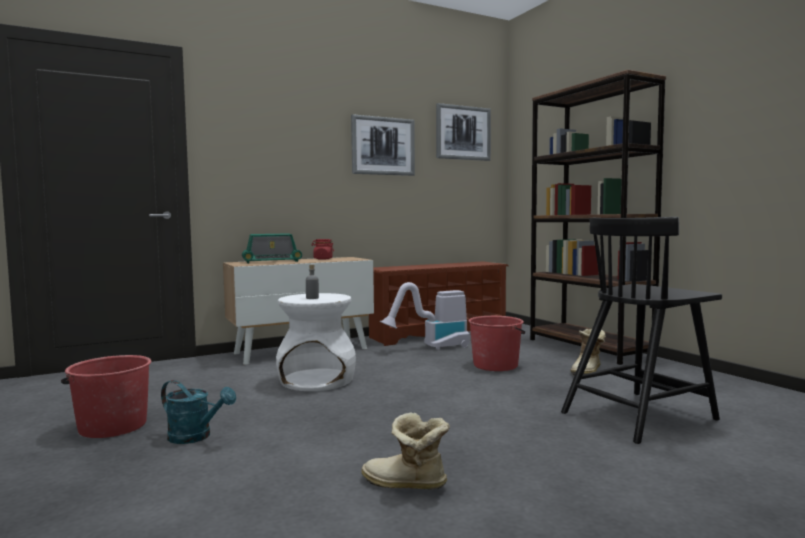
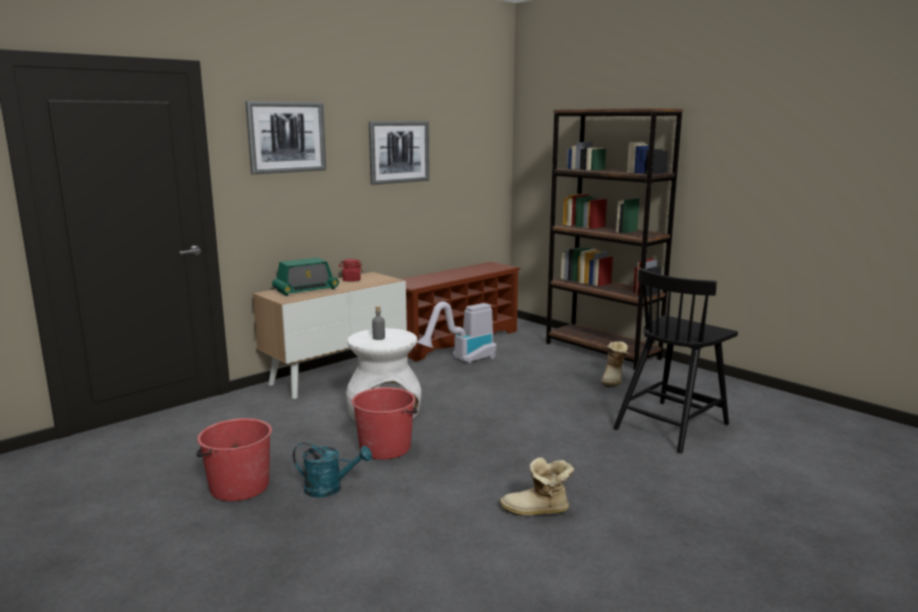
camera: 15 degrees left, 10 degrees up
picture [436,103,491,161] -> picture moved to [246,101,326,174]
red bucket [468,316,525,371] -> red bucket moved to [352,387,418,459]

